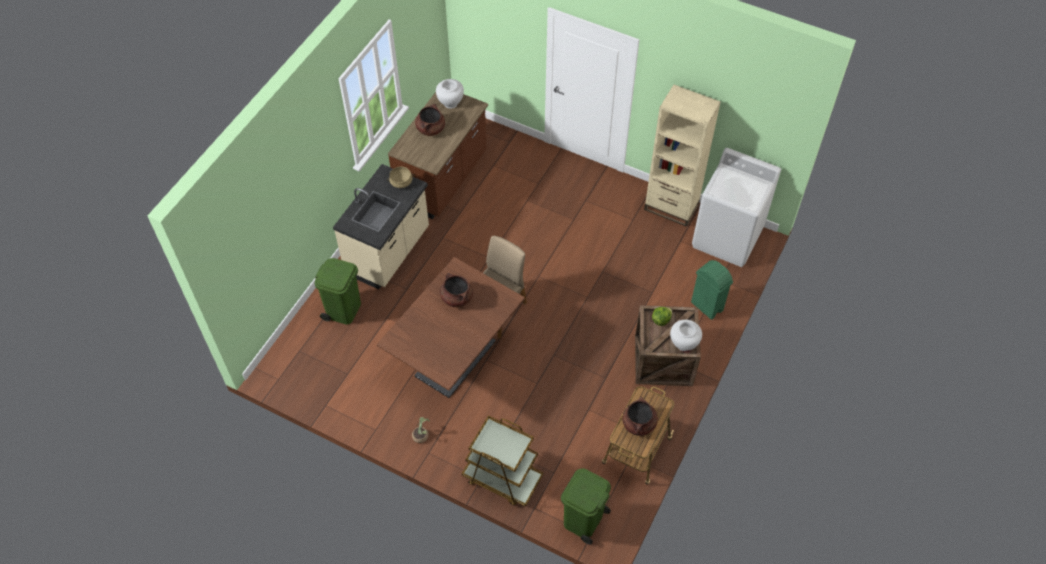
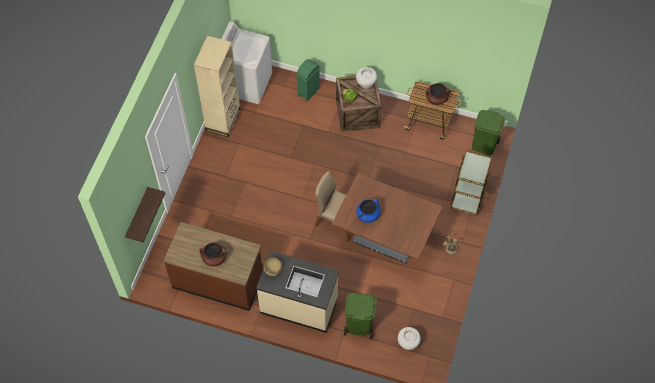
camera: 100 degrees left, 5 degrees up
white vase [436,79,464,109] -> white vase moved to [398,327,421,350]
brown cooking pot [440,273,473,307] -> blue cooking pot [356,199,381,223]
none -> shelf [125,187,165,242]

